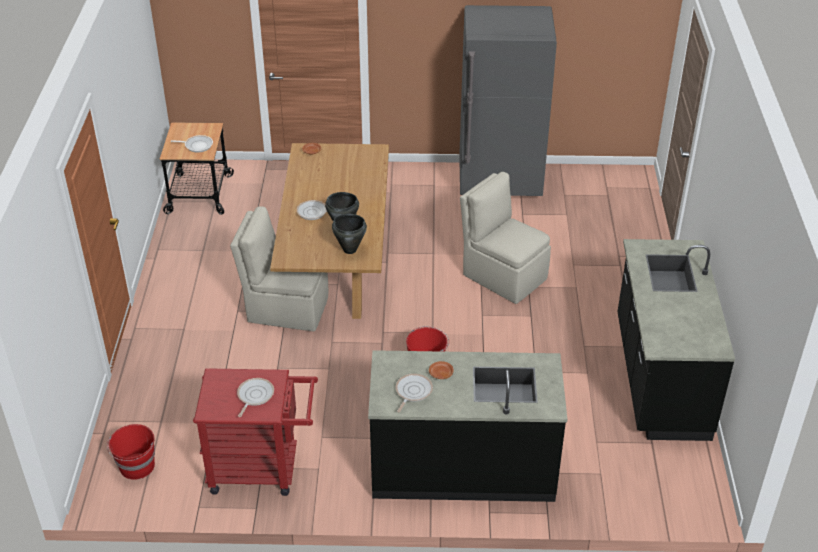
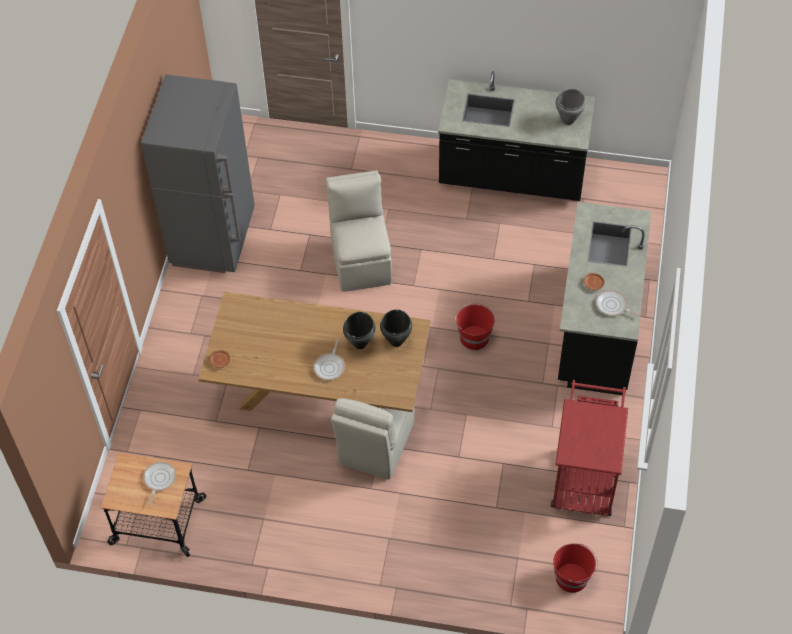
camera: 80 degrees left, 15 degrees up
frying pan [237,378,274,417] -> none
beige chair [460,172,551,304] -> beige chair turned 120 degrees clockwise [326,170,392,292]
none -> grey cooking pot [555,89,586,125]

